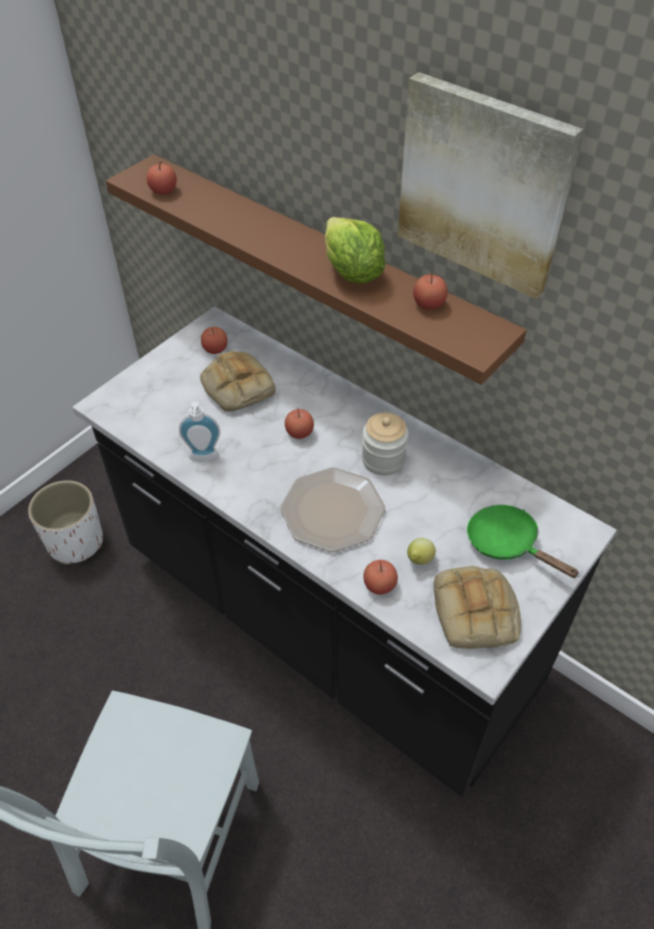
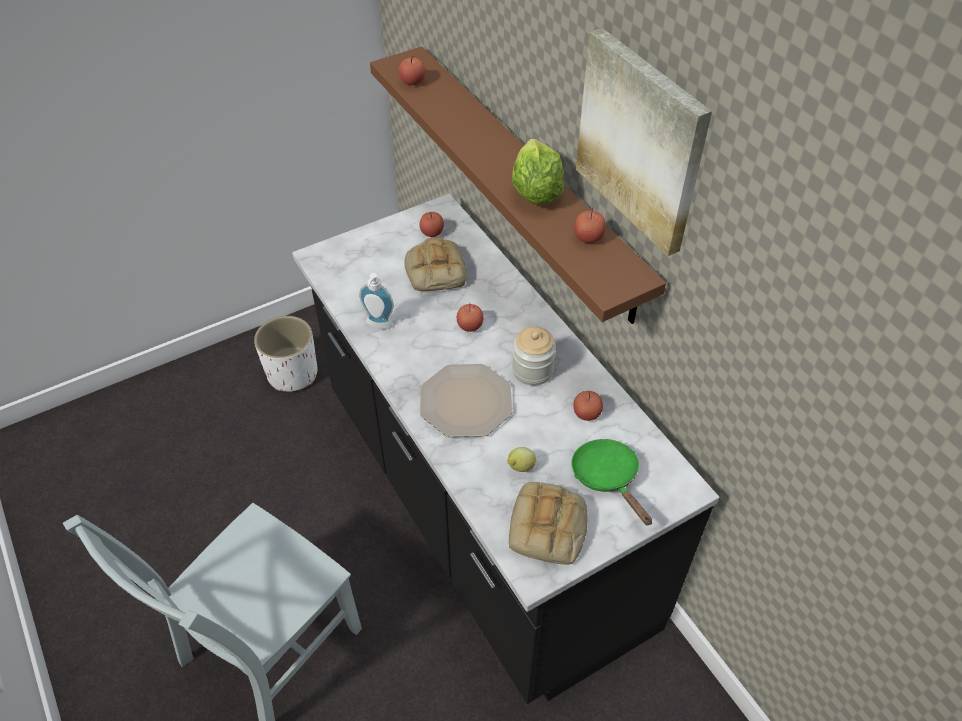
camera: 20 degrees right, 0 degrees up
apple [363,560,398,595] -> apple moved to [573,391,603,421]

